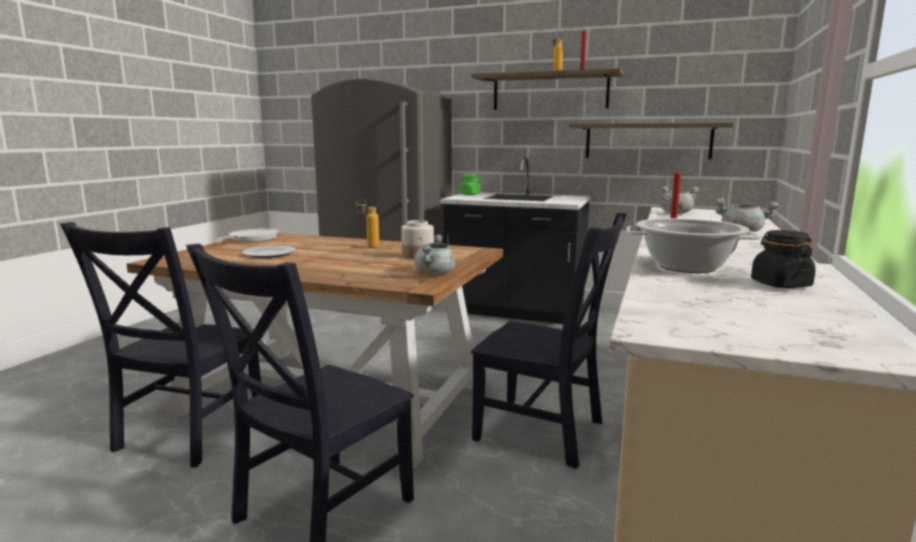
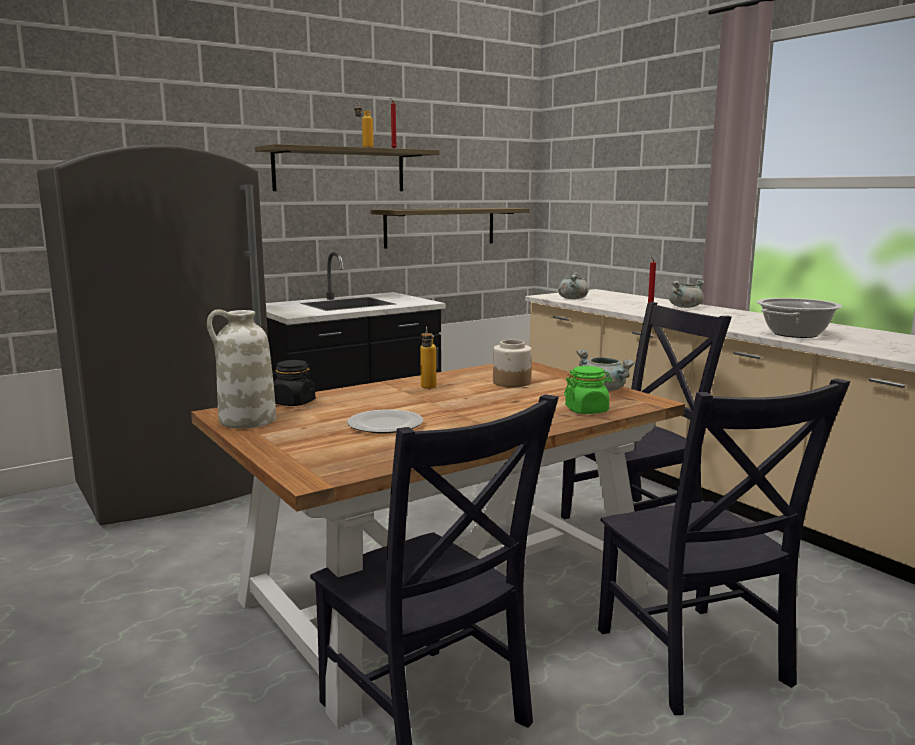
camera: 55 degrees left, 0 degrees up
frying pan [216,229,279,242] -> white vase [207,309,276,428]
green jar [460,174,481,195] -> green jar moved to [564,366,612,414]
black jar [751,230,816,288] -> black jar moved to [272,360,315,406]

